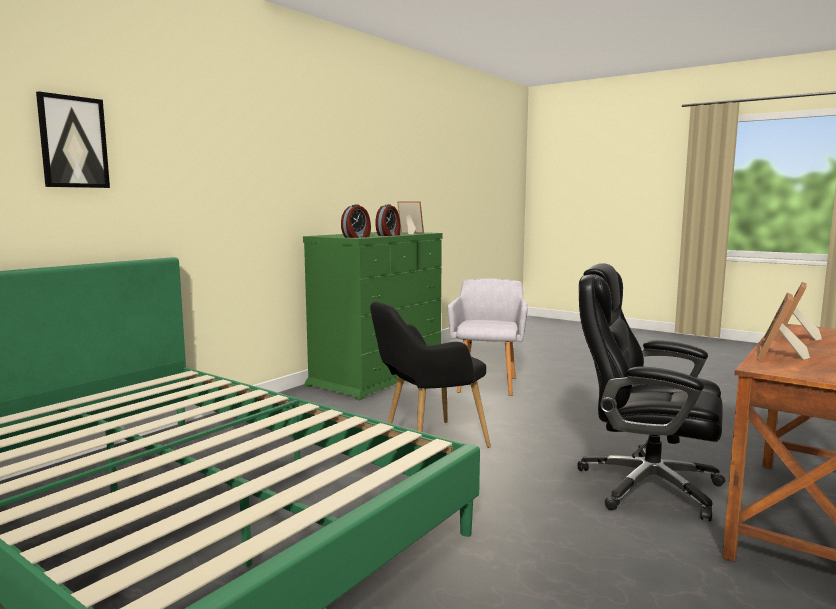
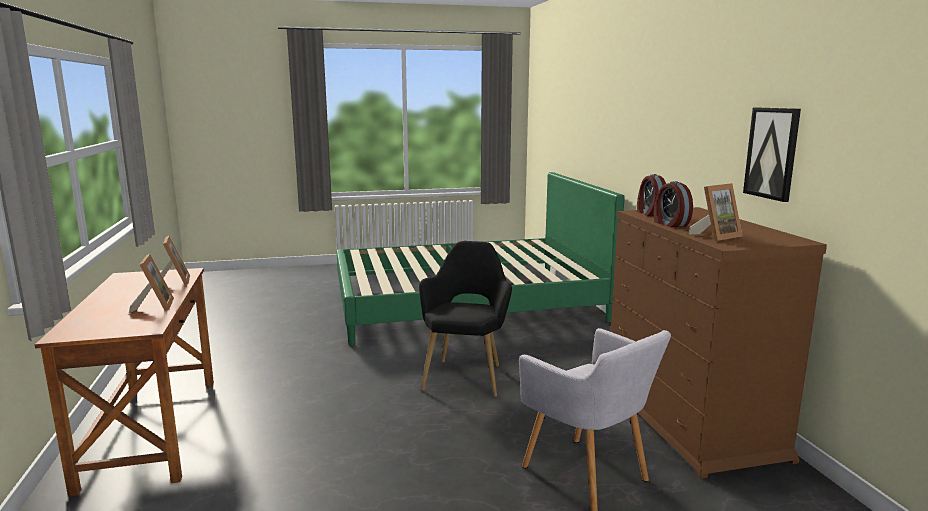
camera: 130 degrees right, 5 degrees up
picture [36,91,110,188] -> picture moved to [743,108,801,202]
green dresser [303,232,442,401] -> brown dresser [611,207,827,479]
black office chair [578,263,725,521] -> none

